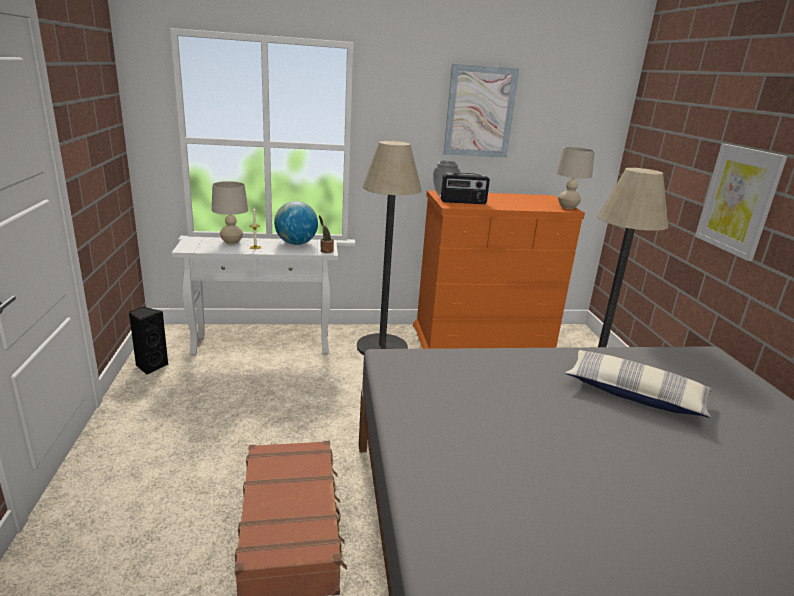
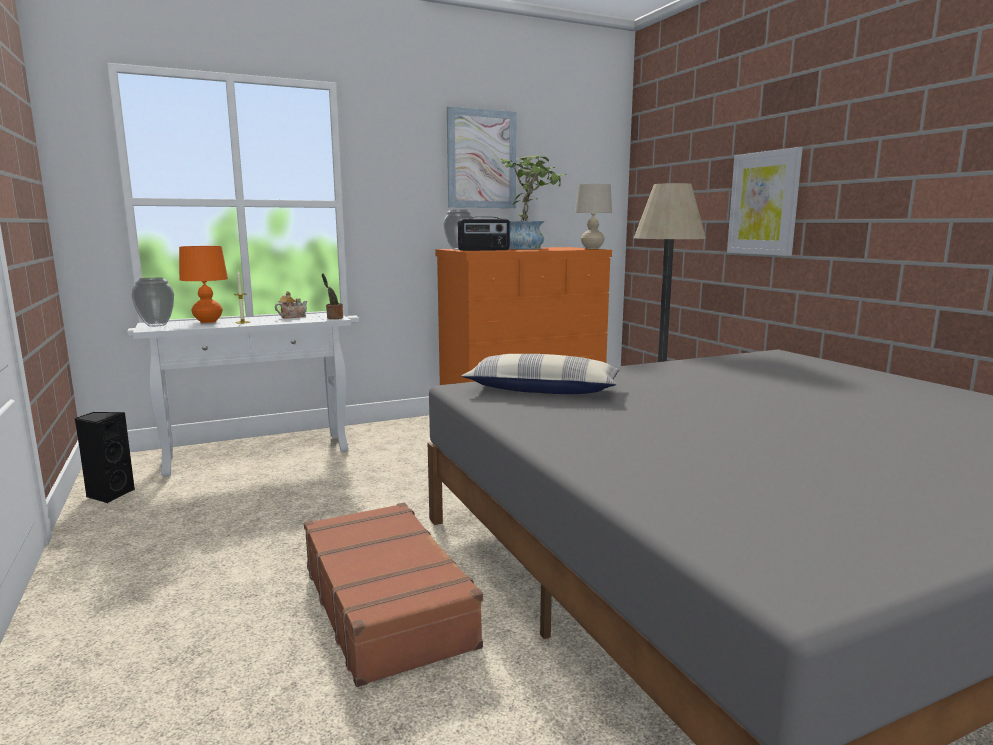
camera: 15 degrees left, 10 degrees down
beige table lamp [212,181,248,244] -> orange table lamp [179,246,228,323]
globe [274,201,318,245] -> teapot [275,291,308,319]
floor lamp [357,141,422,355] -> none
pillow [565,350,711,418] -> pillow moved to [462,354,619,394]
none -> vase [132,277,174,327]
none -> potted plant [499,154,566,249]

